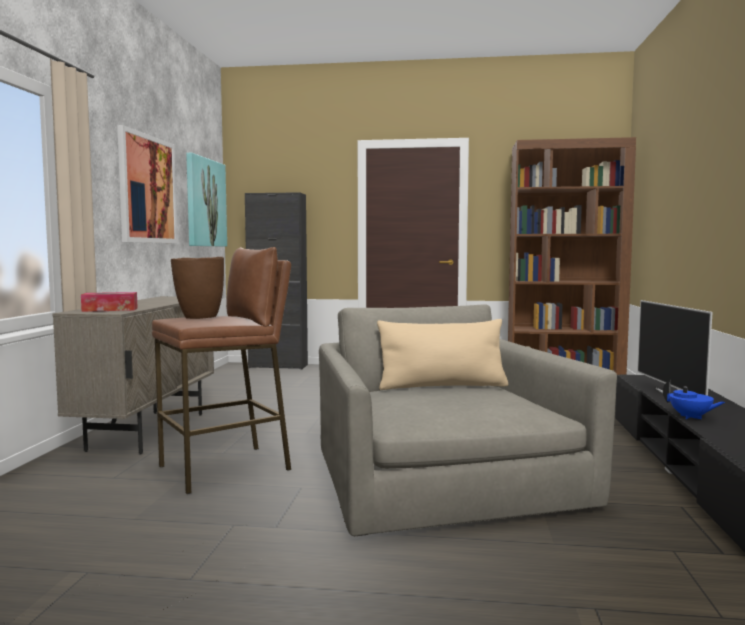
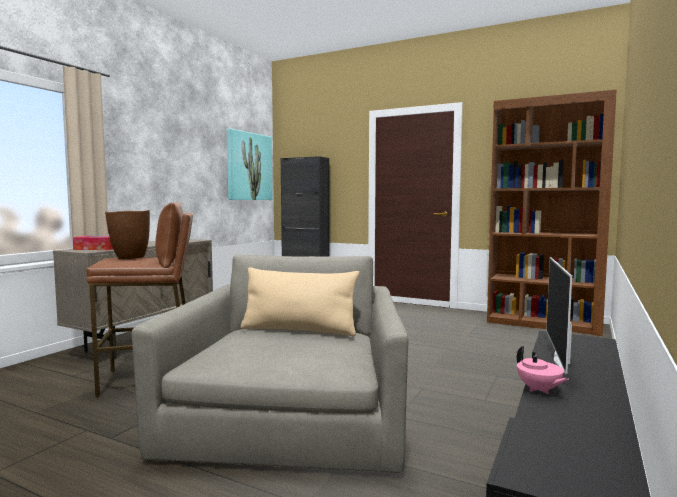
camera: 20 degrees right, 0 degrees up
picture [117,125,177,243] -> none
blue teapot [663,380,725,419] -> pink teapot [517,346,569,394]

